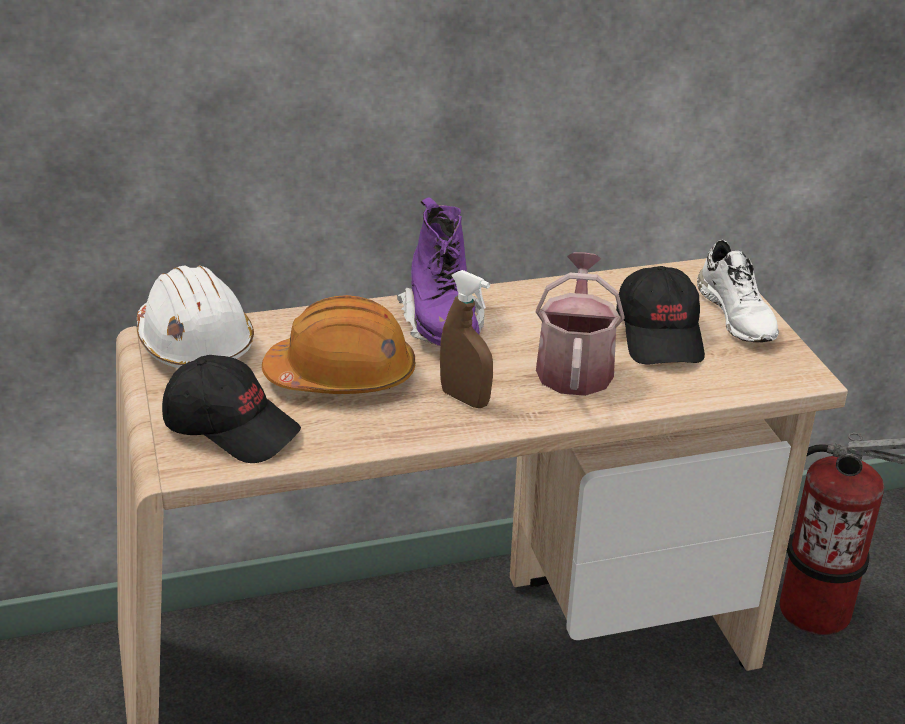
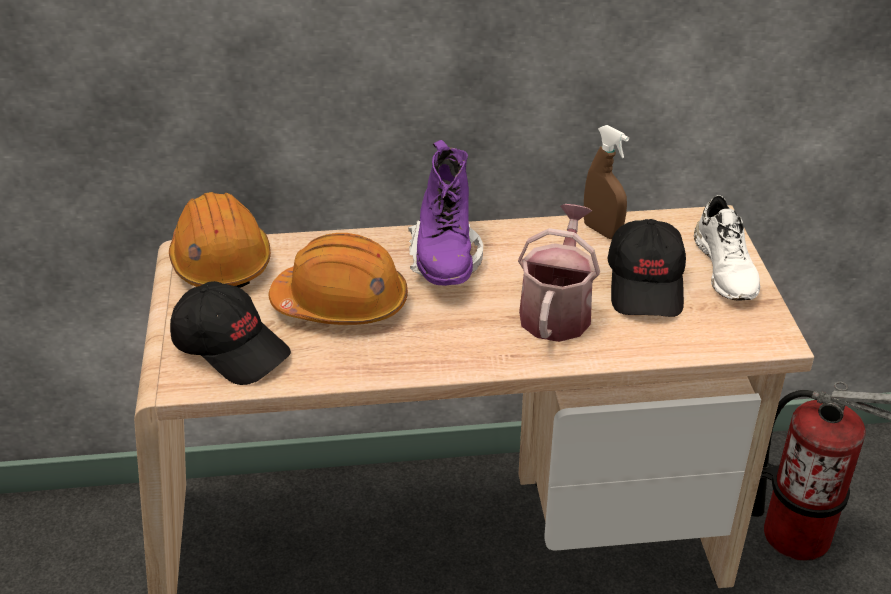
camera: 10 degrees right, 5 degrees up
white hard hat [137,265,254,368] -> orange hard hat [169,192,271,288]
brown spray bottle [440,270,493,408] -> brown spray bottle moved to [584,125,629,239]

